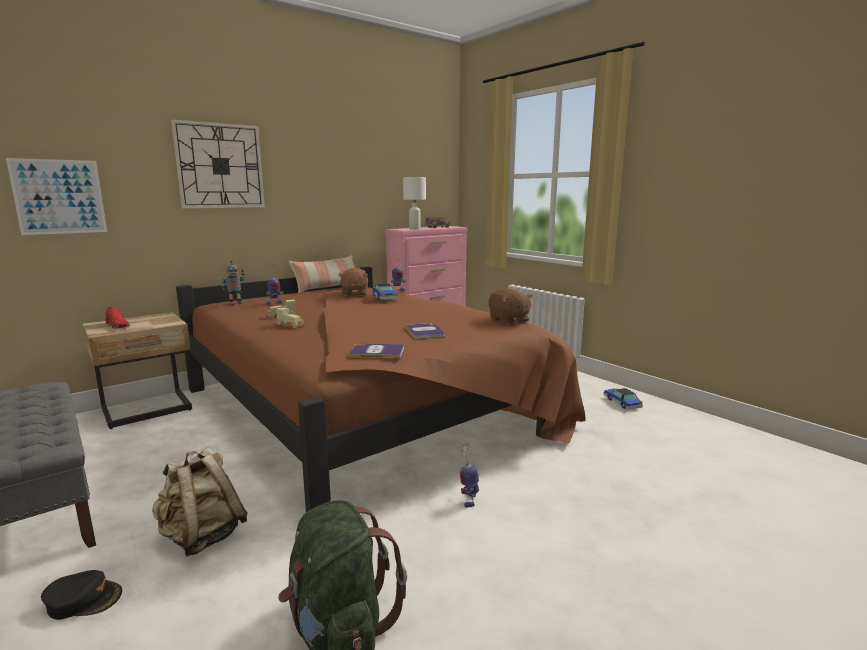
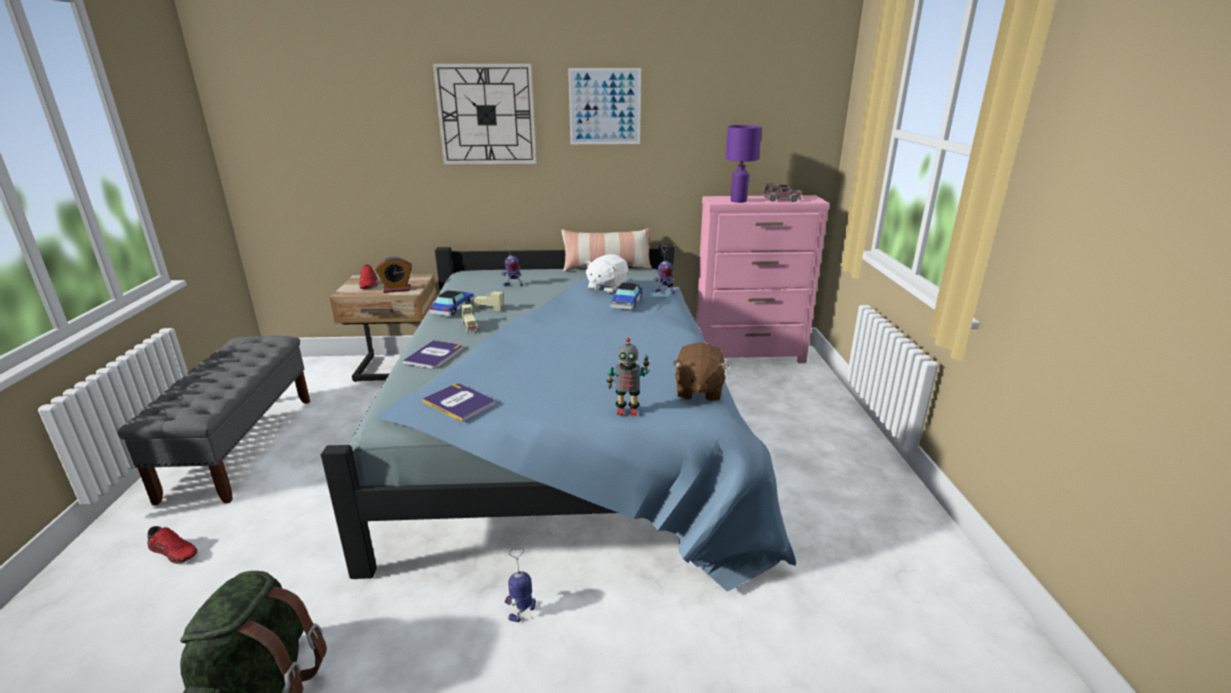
camera: 35 degrees right, 10 degrees up
picture [6,158,107,235] -> picture moved to [568,68,641,144]
black cap [41,570,122,620] -> red shoe [147,526,198,564]
beige backpack [152,447,248,557] -> none
brown bed [176,267,586,512] -> blue bed [321,244,796,592]
toy robot [221,260,245,305] -> toy robot moved to [606,338,649,416]
brown plush toy [338,268,368,296] -> white plush toy [585,254,628,293]
white table lamp [403,177,426,230] -> purple table lamp [726,125,762,203]
book [405,323,445,339] -> book moved to [403,340,463,369]
toy car [603,388,643,409] -> toy car moved to [430,291,474,316]
none -> alarm clock [376,257,412,293]

